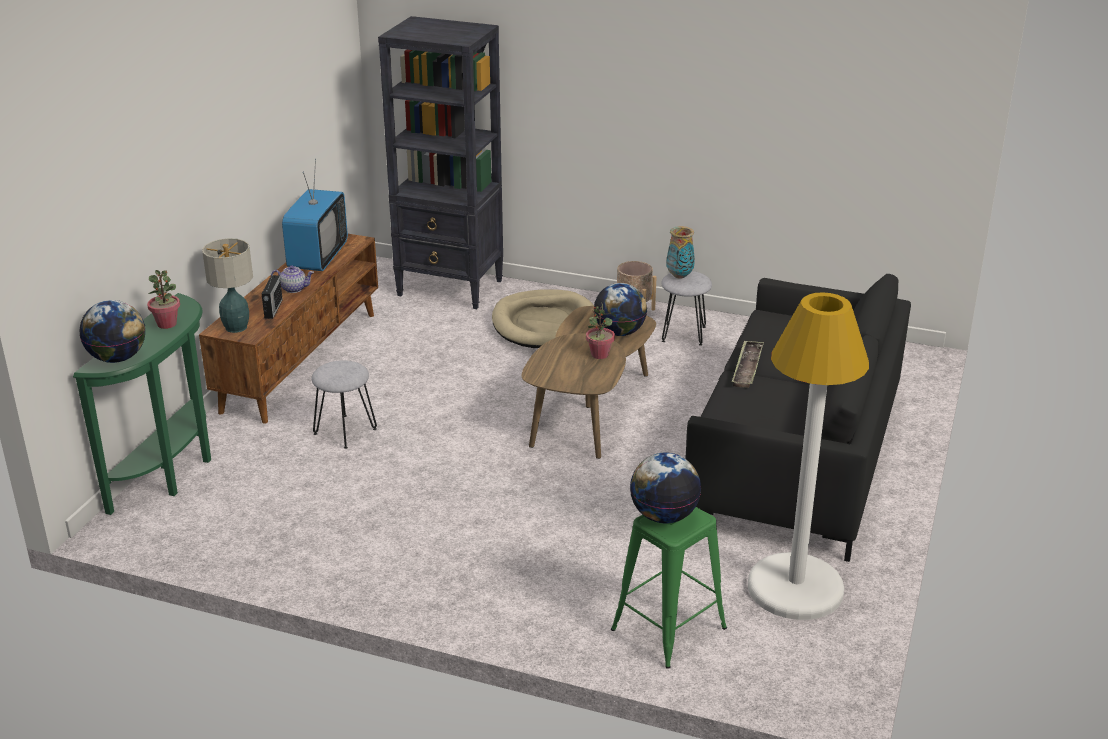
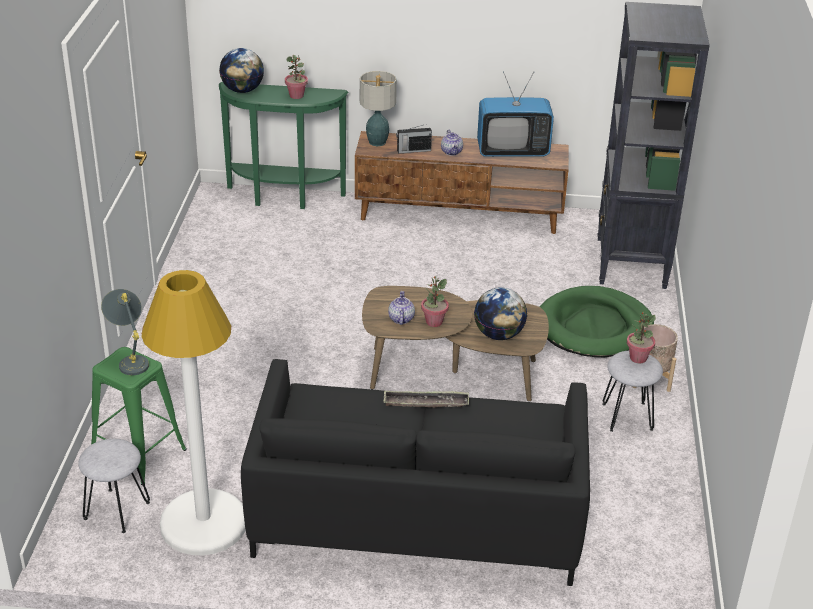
camera: 75 degrees right, 5 degrees up
grey stool [312,360,377,449] -> grey stool moved to [78,439,150,533]
beige dog bed [492,289,594,348] -> green dog bed [540,286,654,357]
globe [630,452,701,523] -> grey table lamp [101,289,149,375]
vase [667,226,695,279] -> potted plant [627,312,656,363]
none -> teapot [388,291,415,325]

